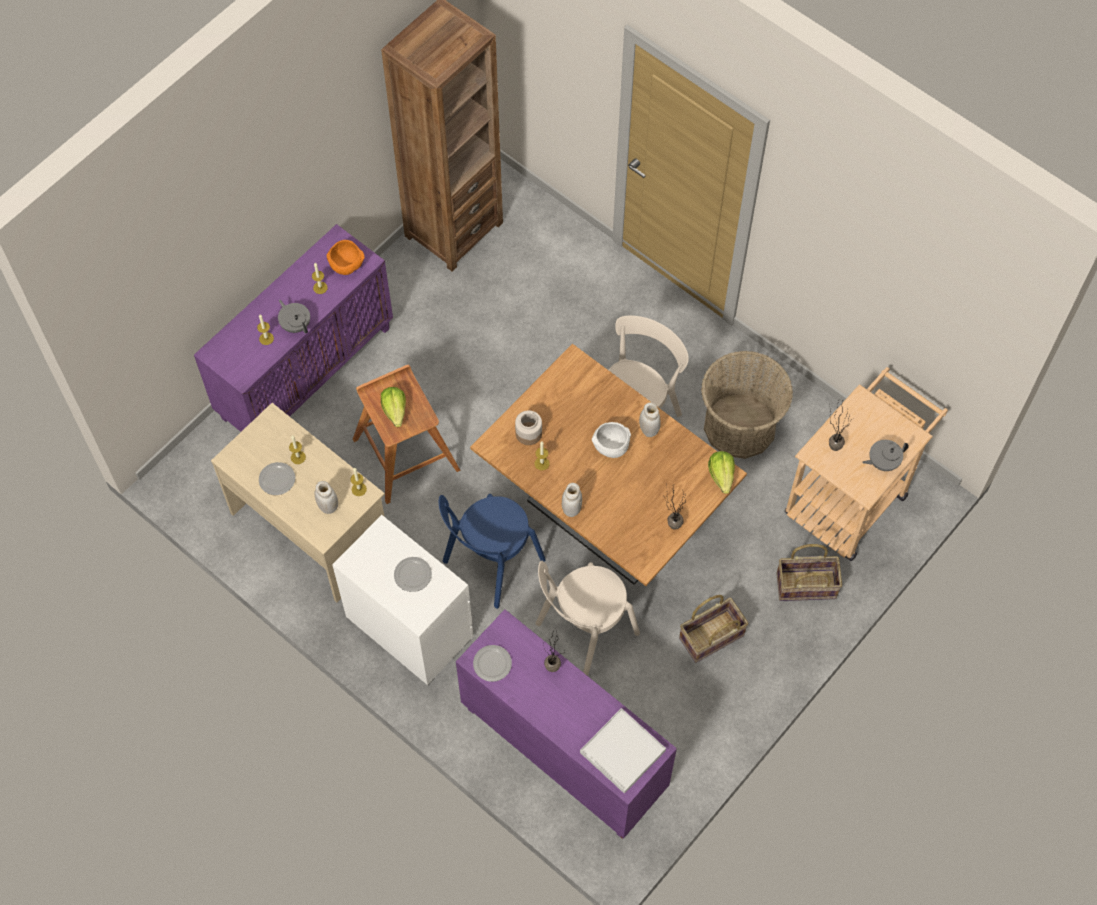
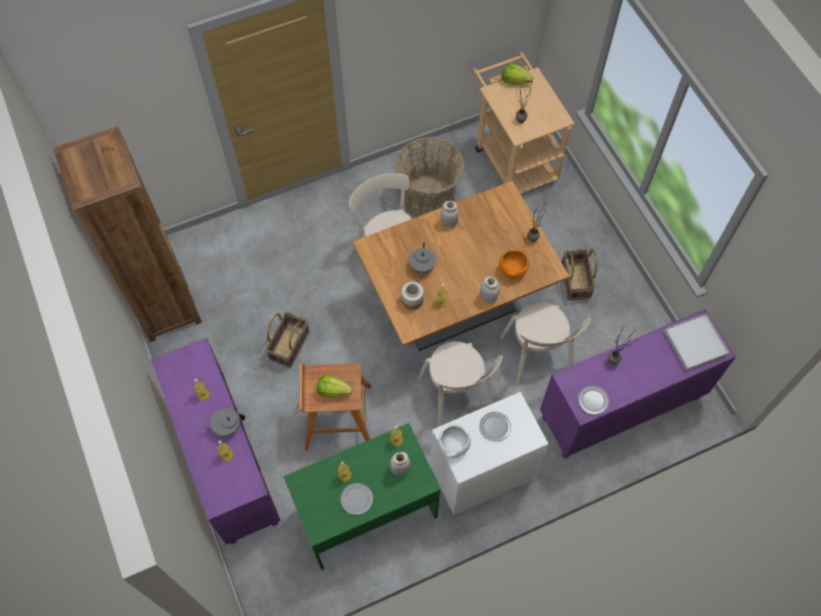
camera: 65 degrees left, 0 degrees up
beige desk [211,403,385,602] -> green desk [283,423,441,570]
orange bowl [327,240,365,275] -> orange bowl moved to [499,249,529,279]
blue chair [439,494,546,609] -> beige chair [417,341,503,427]
white bowl [592,422,631,458] -> white bowl moved to [438,423,471,457]
lettuce [708,451,735,494] -> lettuce moved to [502,63,533,85]
basket [776,544,842,601] -> basket moved to [265,311,309,368]
grey teapot [862,440,909,471] -> grey teapot moved to [409,242,436,278]

